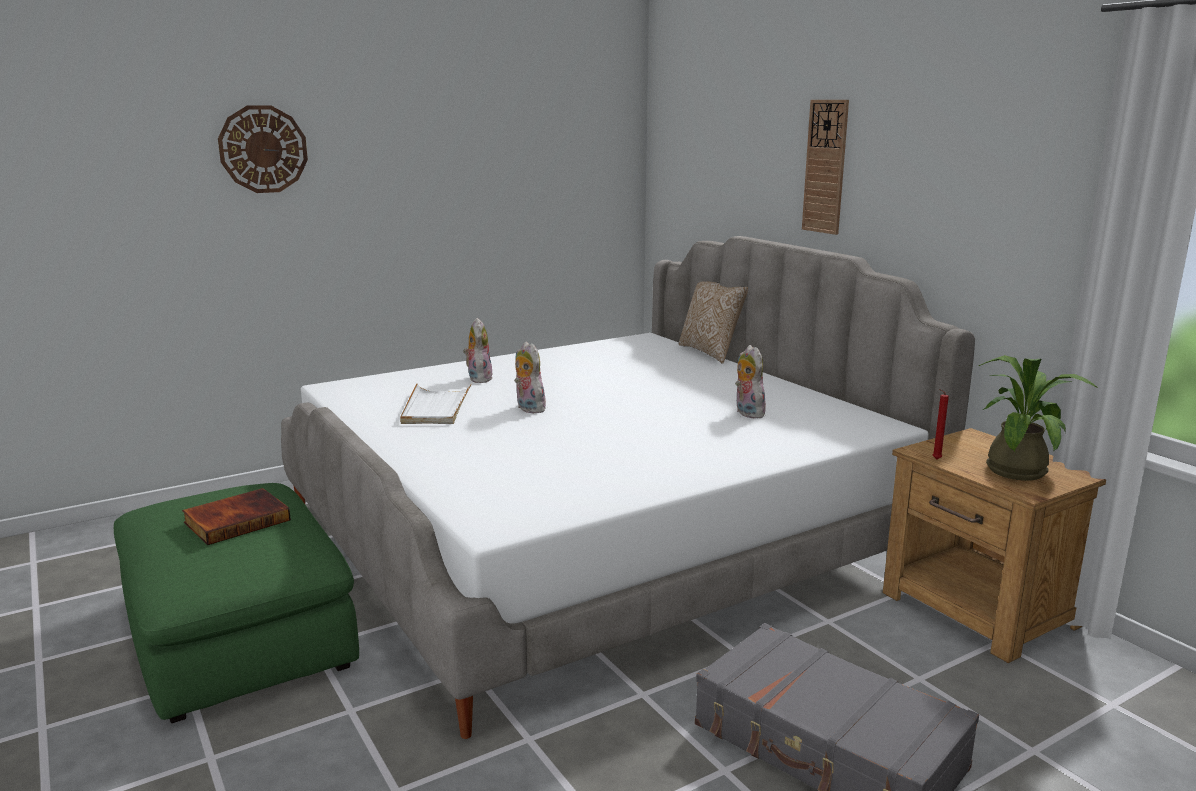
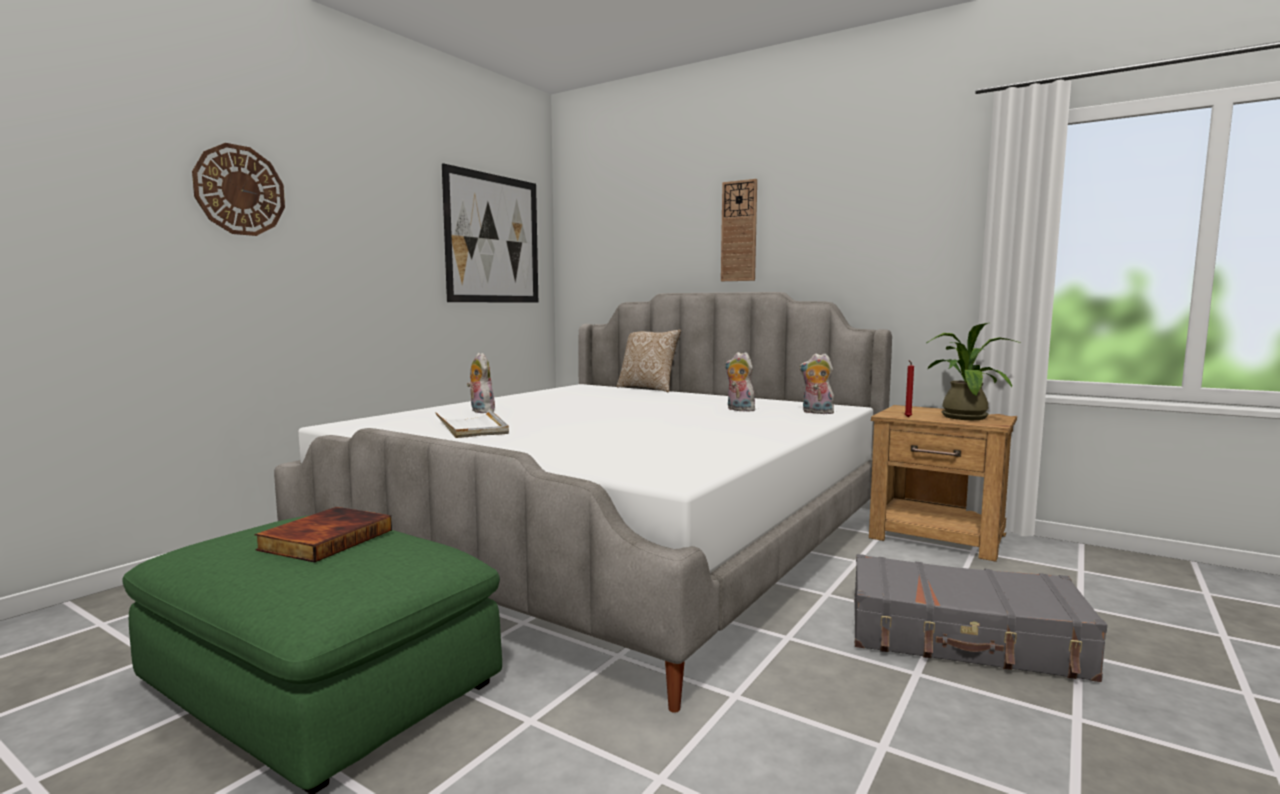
camera: 25 degrees left, 10 degrees down
plush toy [514,342,546,413] -> plush toy moved to [799,353,834,414]
none -> picture [442,163,538,303]

